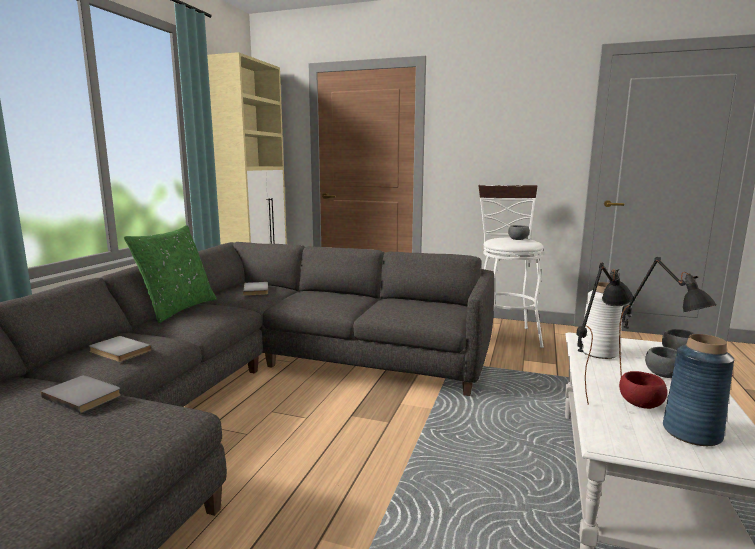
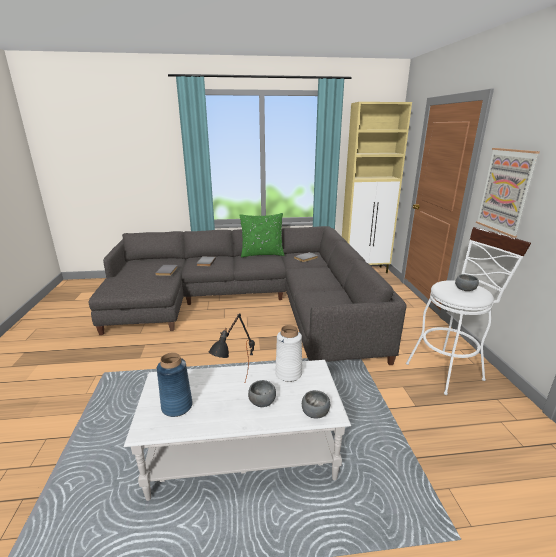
camera: 65 degrees right, 10 degrees up
black table lamp [576,262,633,405] -> none
red bowl [619,371,667,409] -> none
none -> picture [476,148,540,238]

